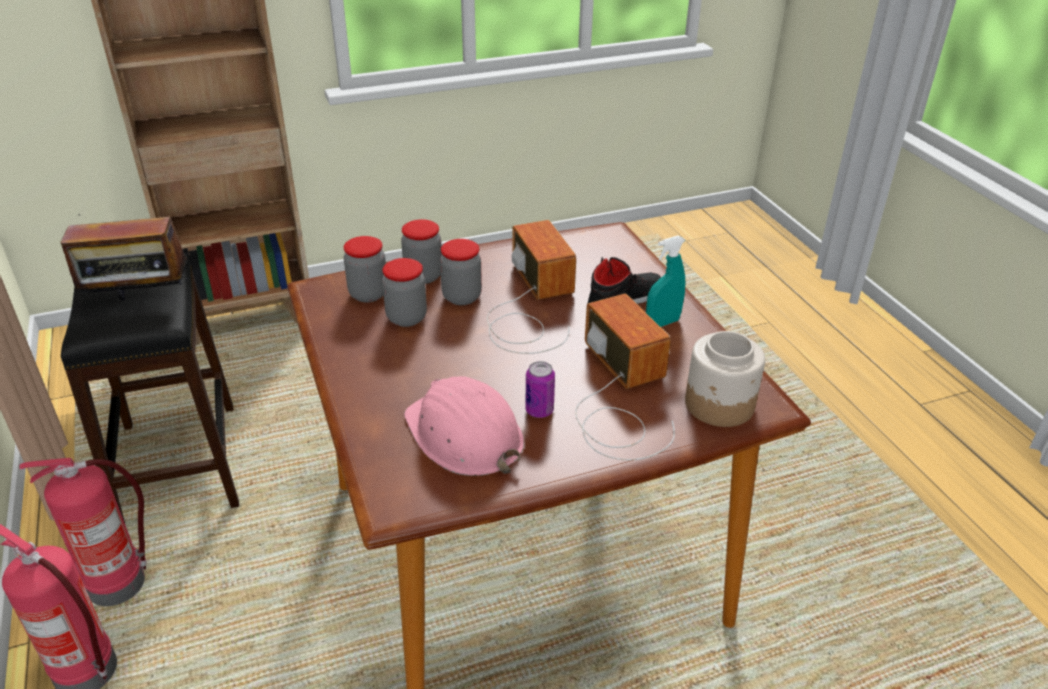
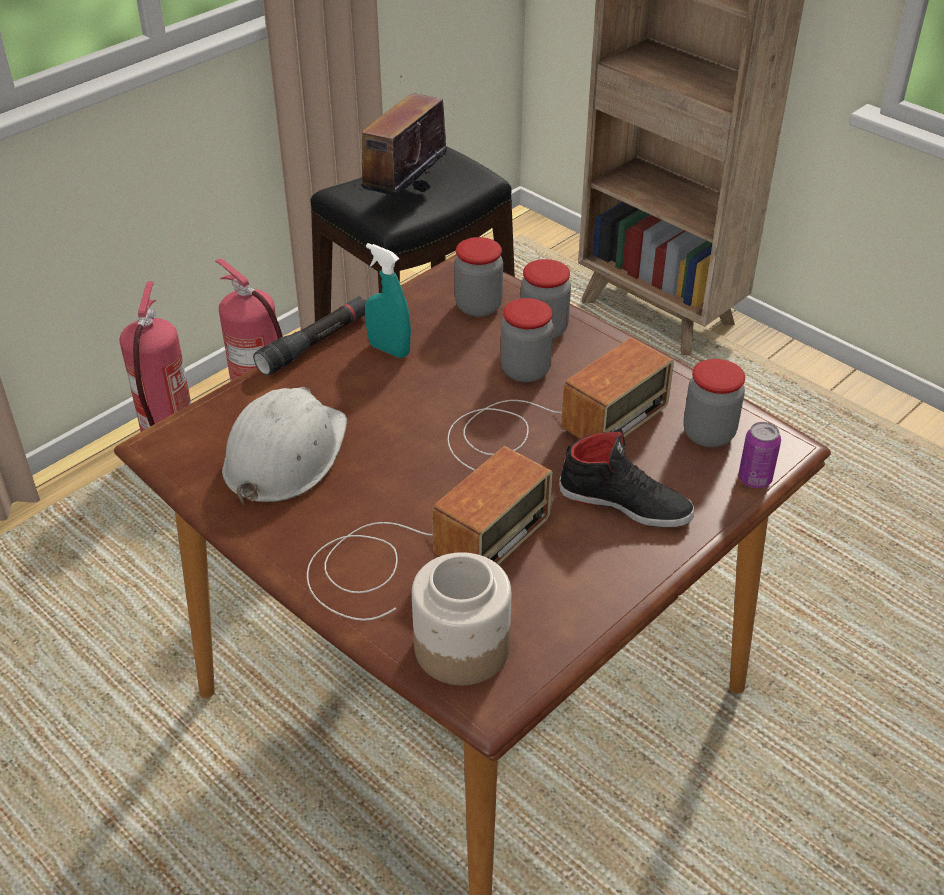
camera: 65 degrees right, 5 degrees up
radio [60,203,188,301] -> radio turned 60 degrees clockwise [355,75,454,195]
jar [382,258,427,327] -> jar moved to [683,359,745,447]
pink hard hat [404,376,524,476] -> white hard hat [222,387,347,505]
can [525,361,555,418] -> can moved to [738,422,781,488]
turquoise spray bottle [646,235,685,327] -> turquoise spray bottle moved to [365,243,411,358]
none -> black flashlight [253,296,367,375]

